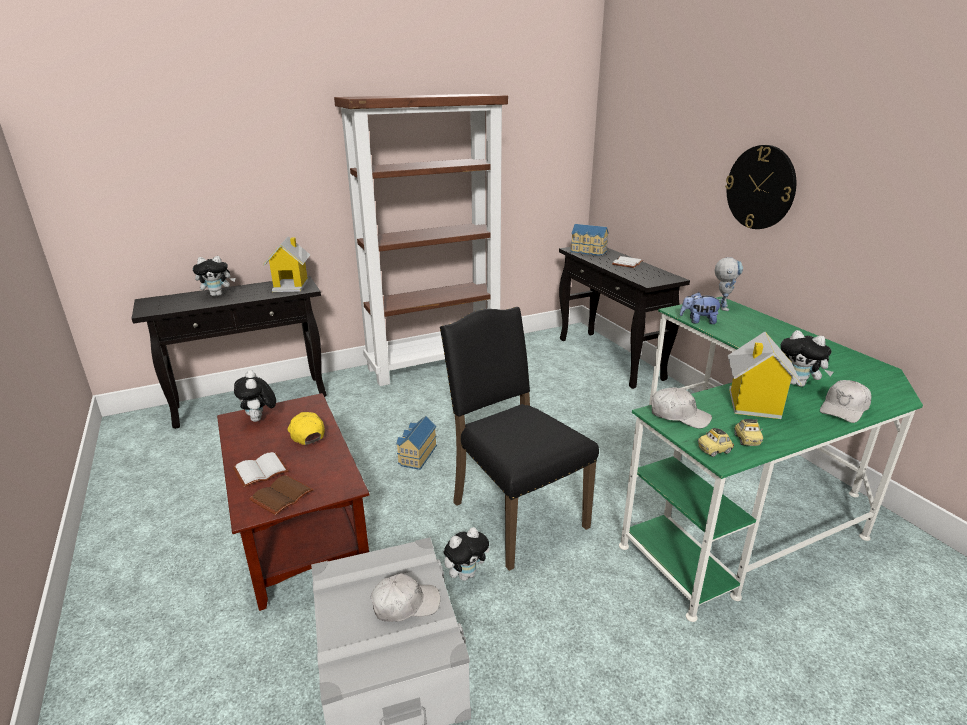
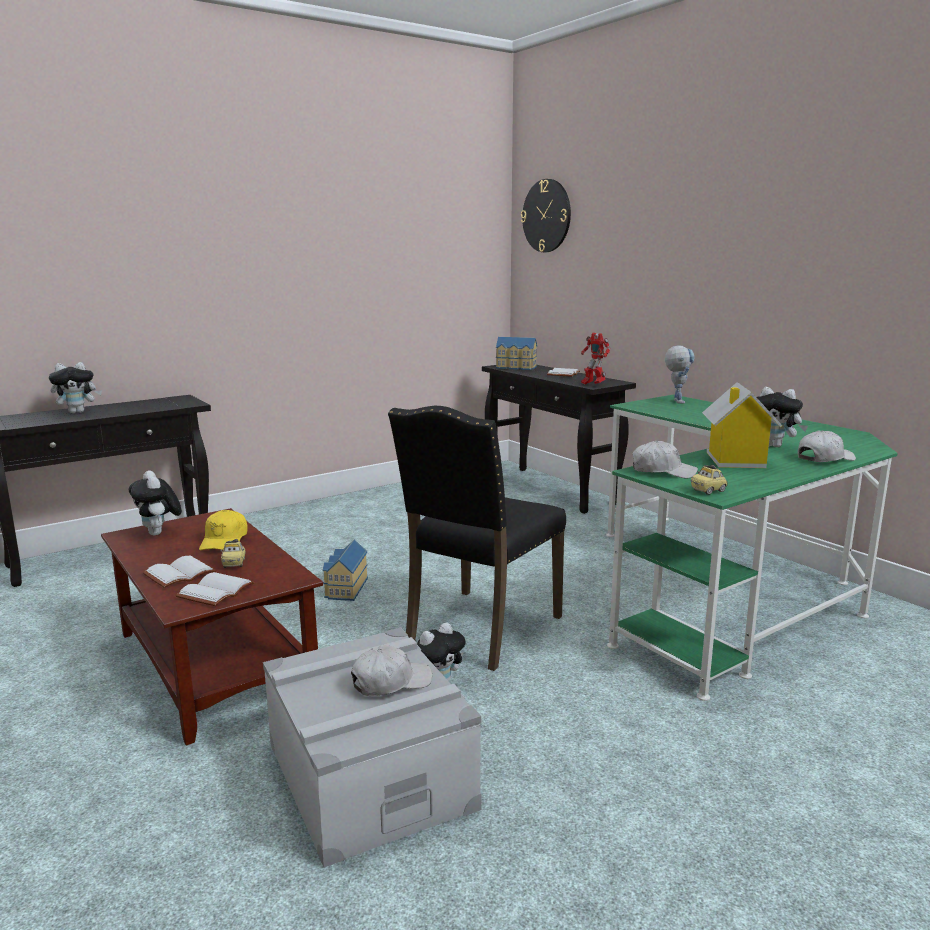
camera: 10 degrees left, 10 degrees down
brown book [249,475,314,515] -> white book [176,572,254,606]
toy house [263,236,310,292] -> none
yellow cap [288,412,325,445] -> yellow cap turned 135 degrees counterclockwise [199,510,248,550]
brown bookcase [334,94,508,386] -> none
black chair [440,307,599,571] -> black chair turned 105 degrees counterclockwise [388,406,566,671]
plush toy [680,292,721,324] -> none
wall clock [725,145,796,229] -> wall clock moved to [521,179,571,252]
toy car [734,419,763,446] -> toy car moved to [220,539,246,568]
white cap [820,380,871,423] -> white cap turned 150 degrees counterclockwise [798,430,856,462]
none -> toy robot [581,333,610,384]

